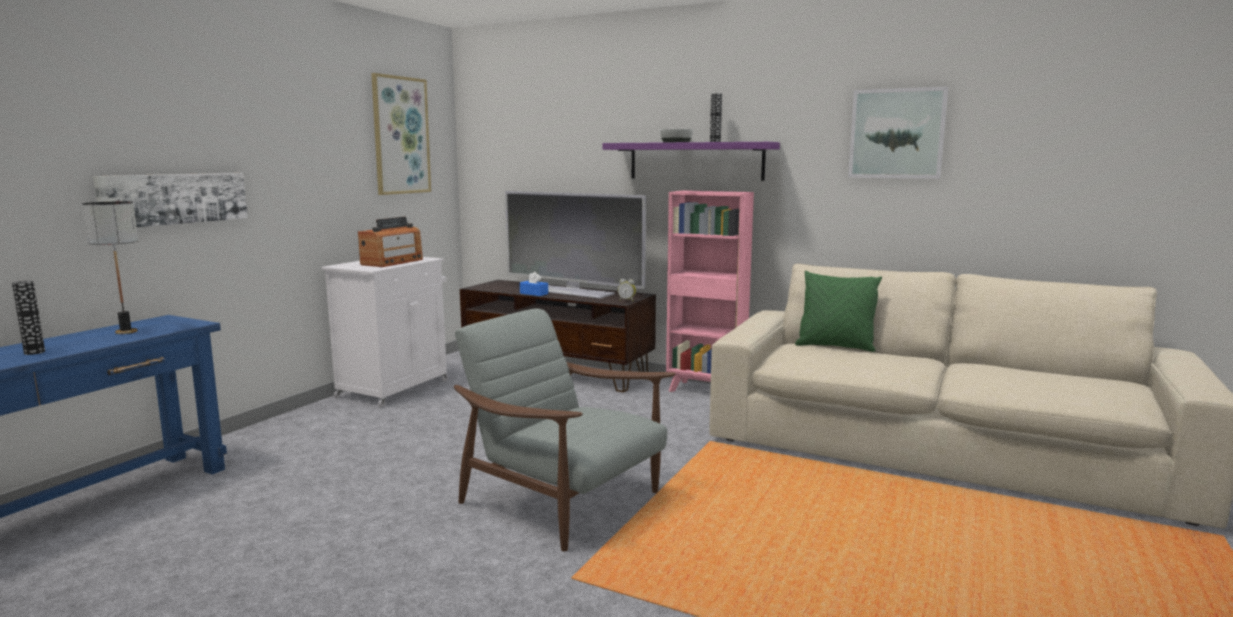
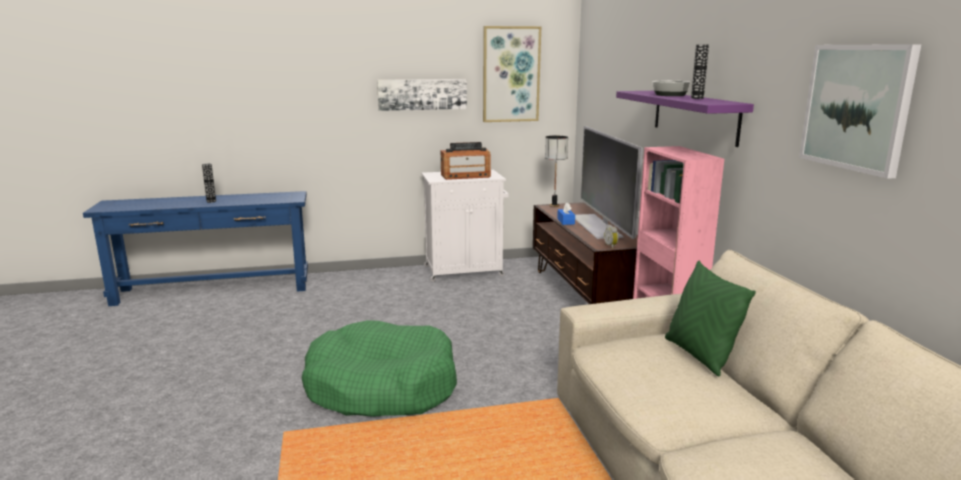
camera: 50 degrees right, 5 degrees up
table lamp [82,201,138,334] -> table lamp moved to [545,136,568,207]
picture [93,173,248,227] -> picture moved to [377,79,467,111]
grey armchair [454,309,676,552] -> green dog bed [302,320,457,417]

